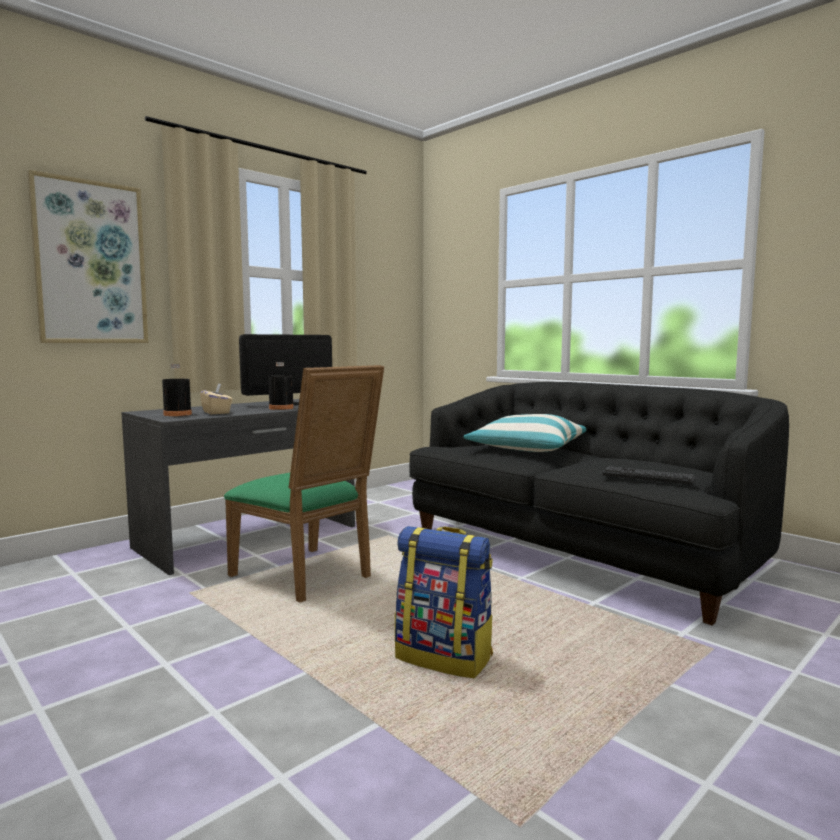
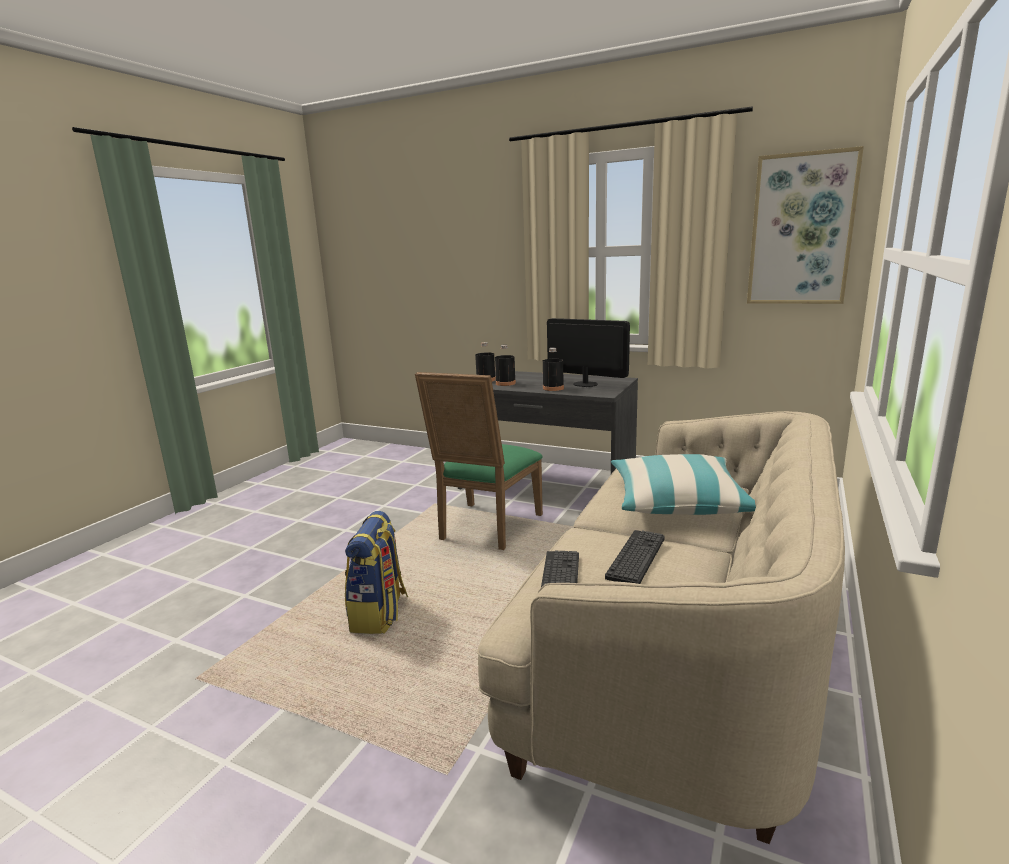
camera: 70 degrees right, 10 degrees up
picture [27,170,148,343] -> picture moved to [747,146,864,304]
beige tissue box [200,383,232,414] -> black bottle [495,345,516,386]
black sofa [409,382,789,625] -> beige sofa [477,411,845,844]
none -> keyboard [605,530,665,584]

